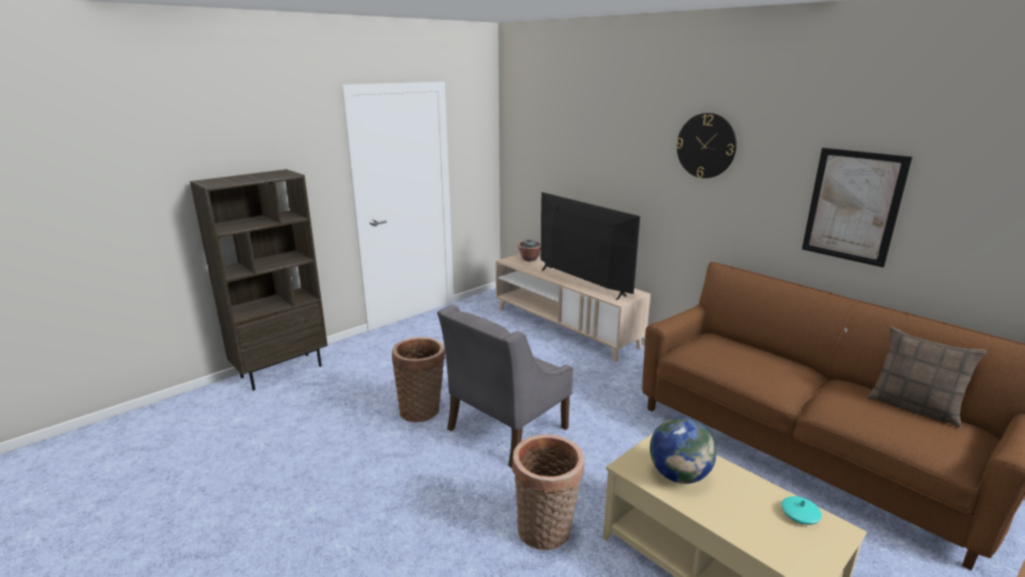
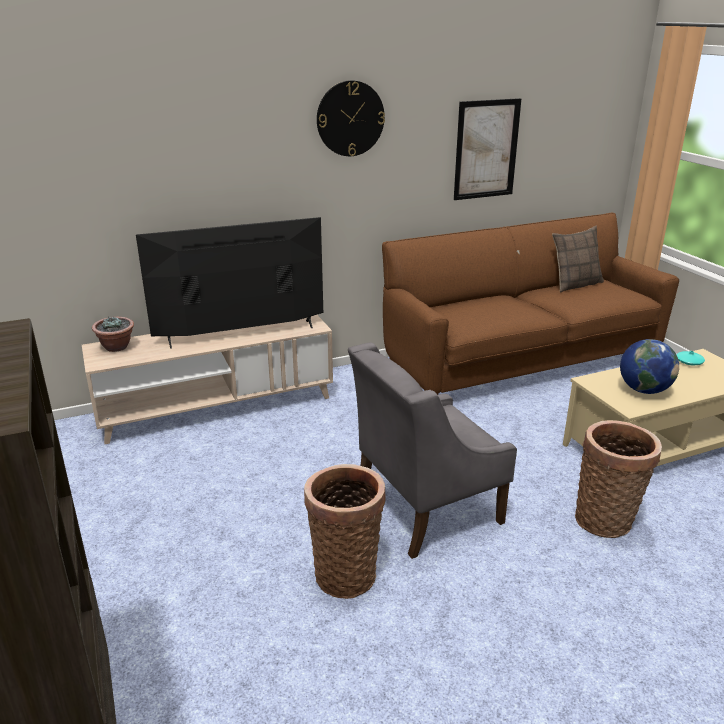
camera: 70 degrees left, 5 degrees up
grey armchair [437,305,573,468] -> grey armchair turned 90 degrees clockwise [348,342,517,559]

